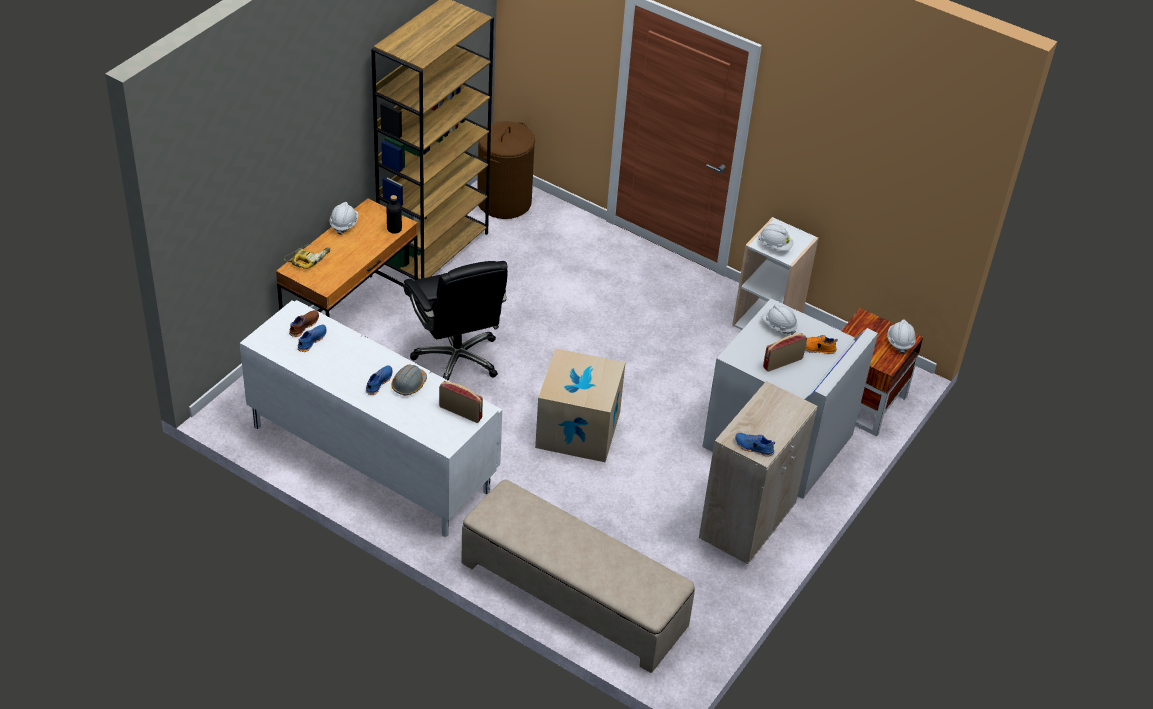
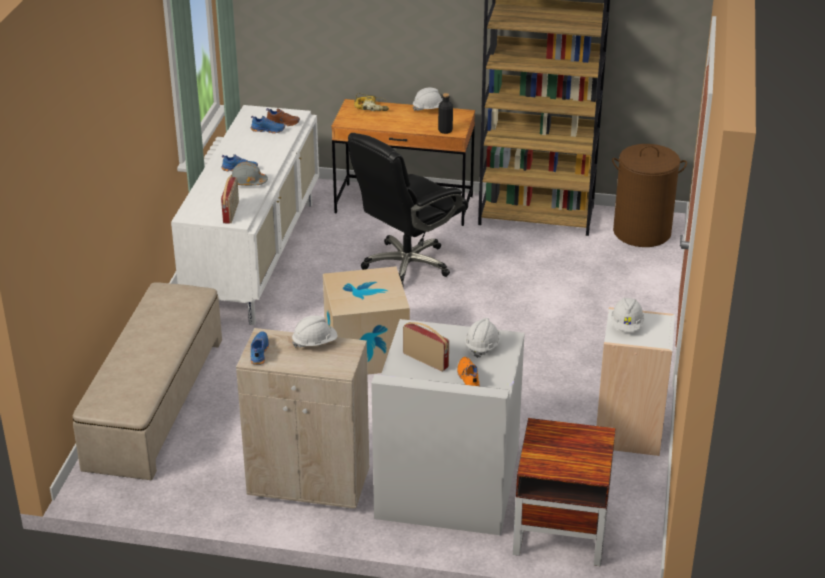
camera: 70 degrees right, 10 degrees down
white hard hat [887,320,916,354] -> white hard hat moved to [292,315,337,348]

